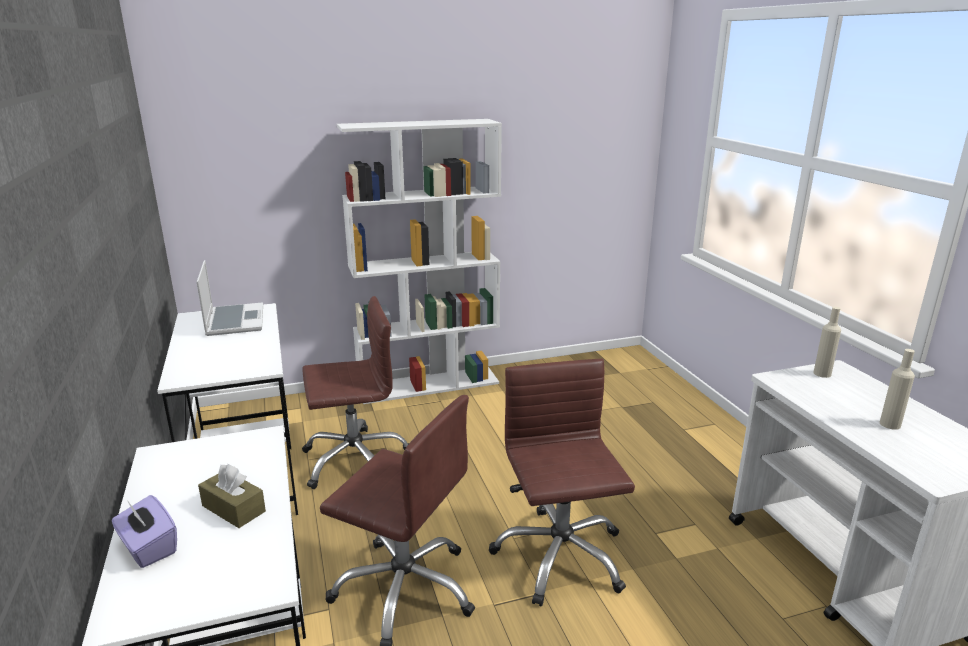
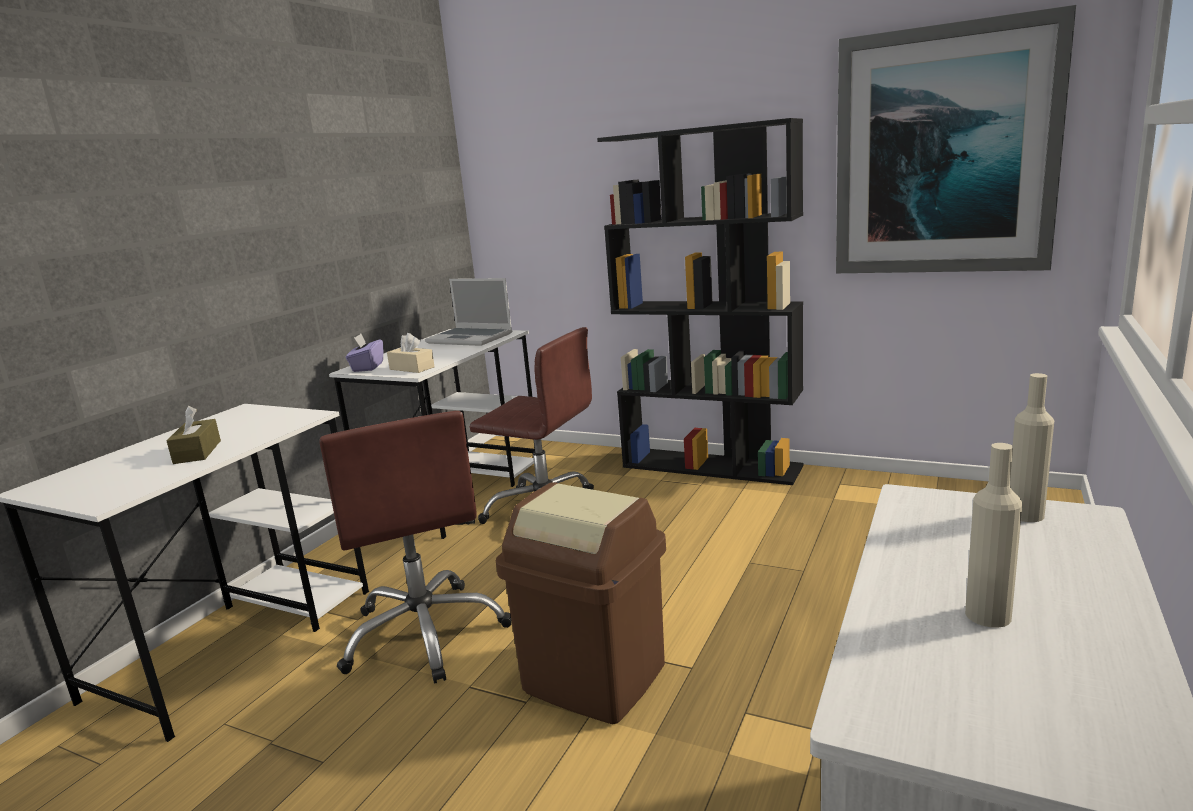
camera: 45 degrees right, 5 degrees down
purple tissue box [112,495,177,568] -> purple tissue box moved to [346,334,383,372]
laptop [196,260,263,336] -> laptop turned 90 degrees clockwise [425,278,512,346]
white bookcase [337,119,502,404] -> black bookcase [597,118,803,485]
brown office chair [489,359,635,606] -> brown trash can [496,482,666,724]
none -> beige tissue box [387,333,435,373]
none -> picture [836,5,1076,273]

